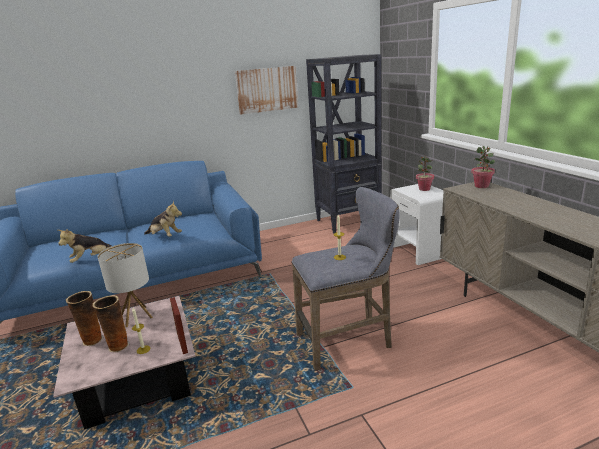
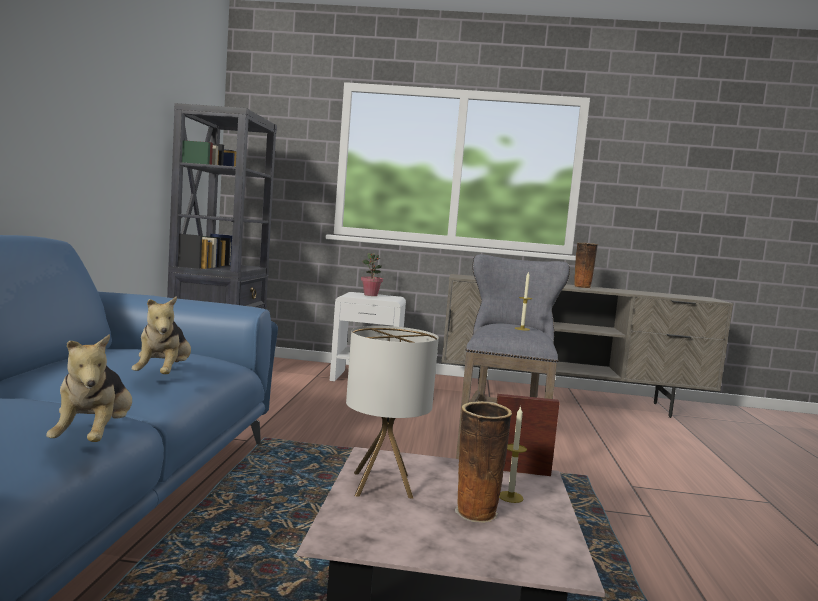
camera: 65 degrees left, 15 degrees down
vase [66,291,104,346] -> vase moved to [574,243,598,288]
plush toy [144,200,182,237] -> plush toy turned 120 degrees clockwise [132,296,191,374]
picture [235,66,298,114] -> none
potted plant [471,146,495,188] -> none

